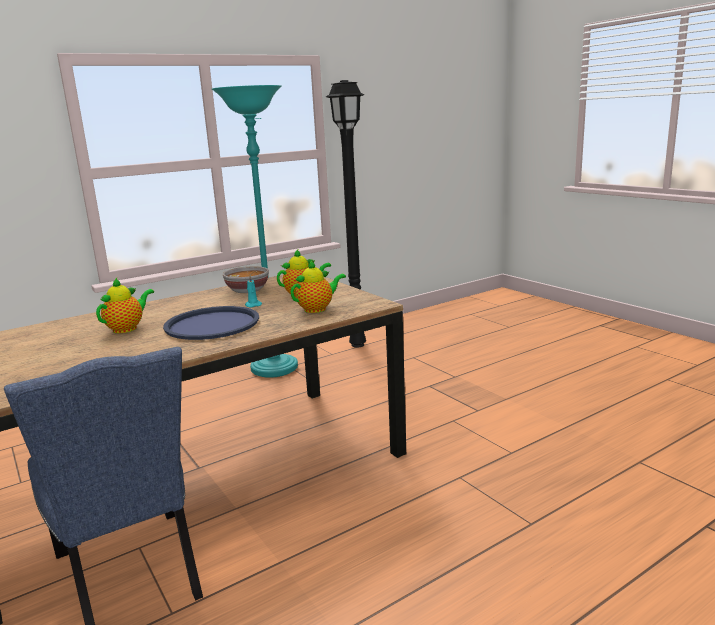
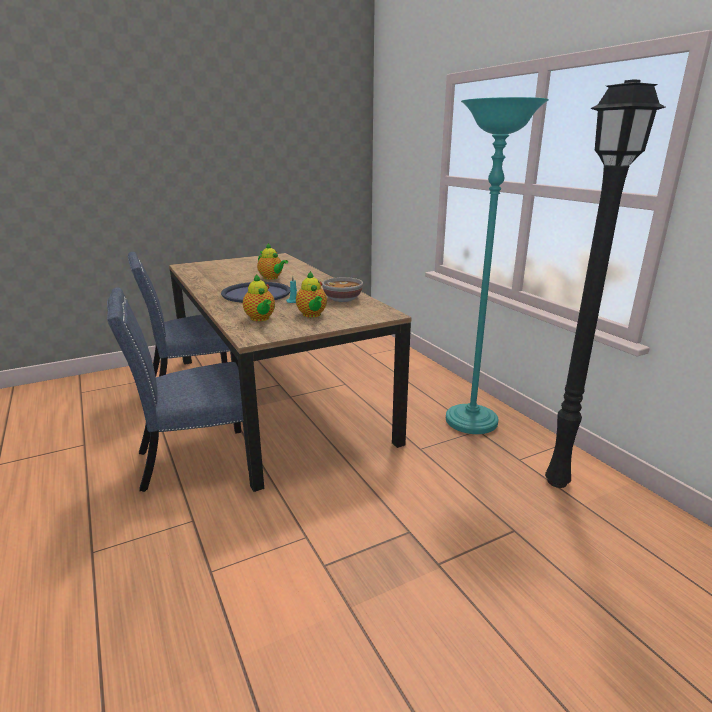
camera: 95 degrees right, 5 degrees up
none -> blue chair [107,287,249,492]

